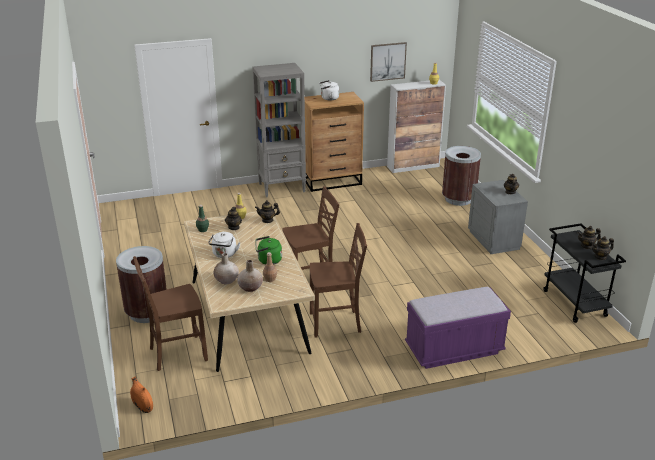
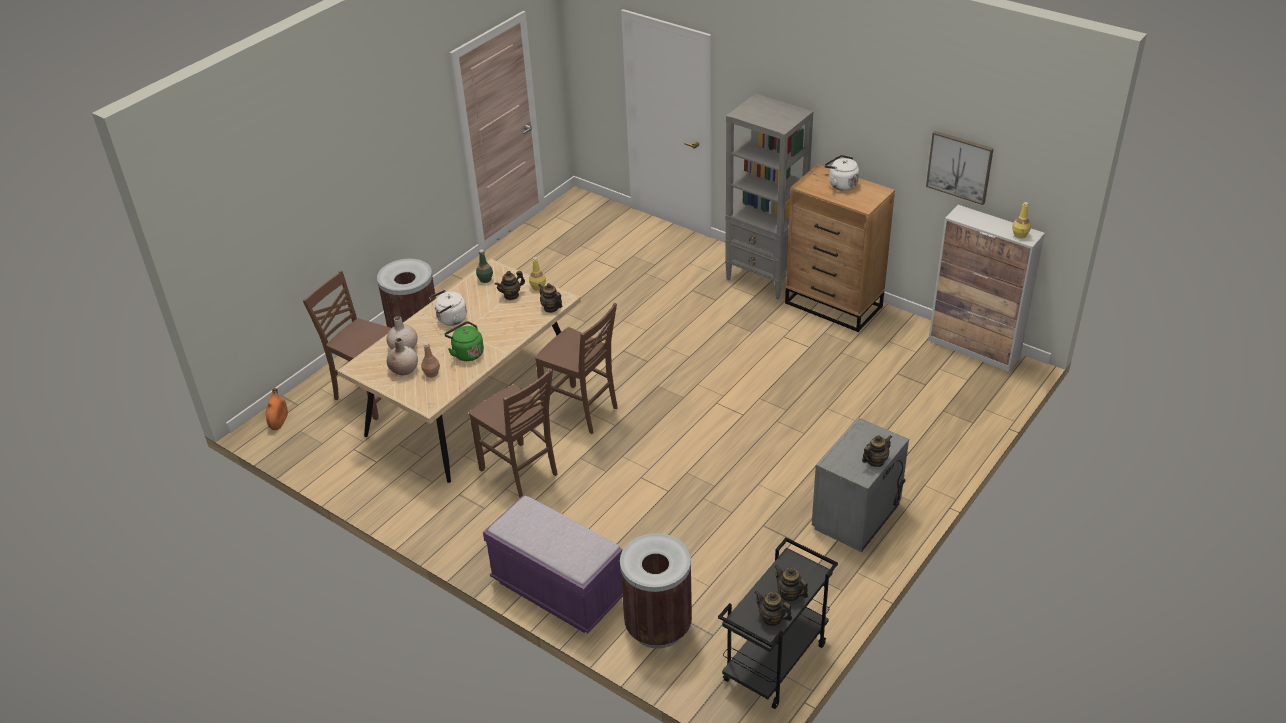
camera: 55 degrees right, 10 degrees up
brown trash can [442,146,481,206] -> brown trash can moved to [620,533,692,649]

